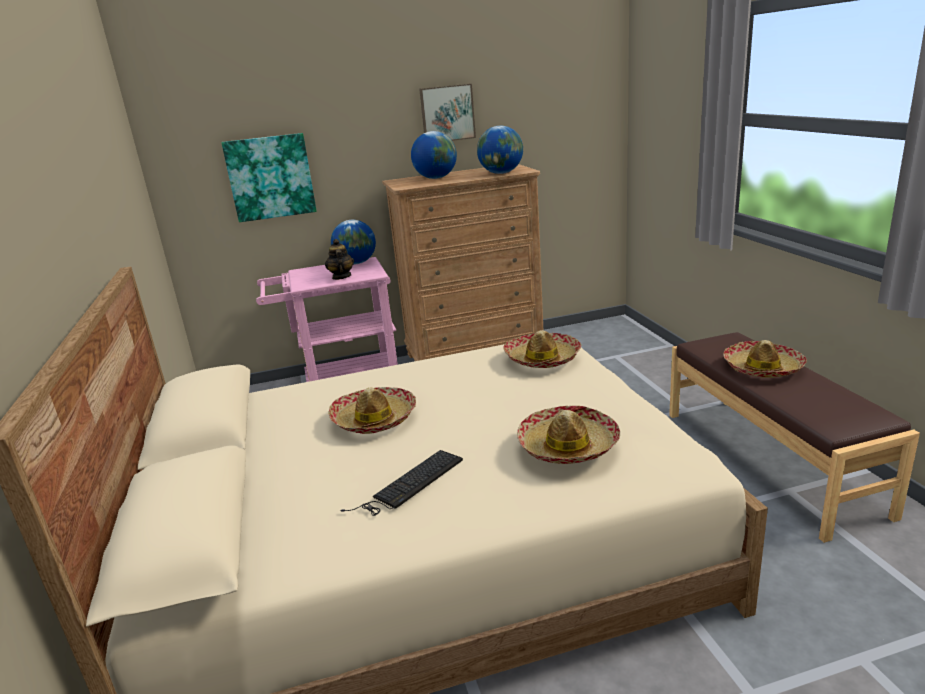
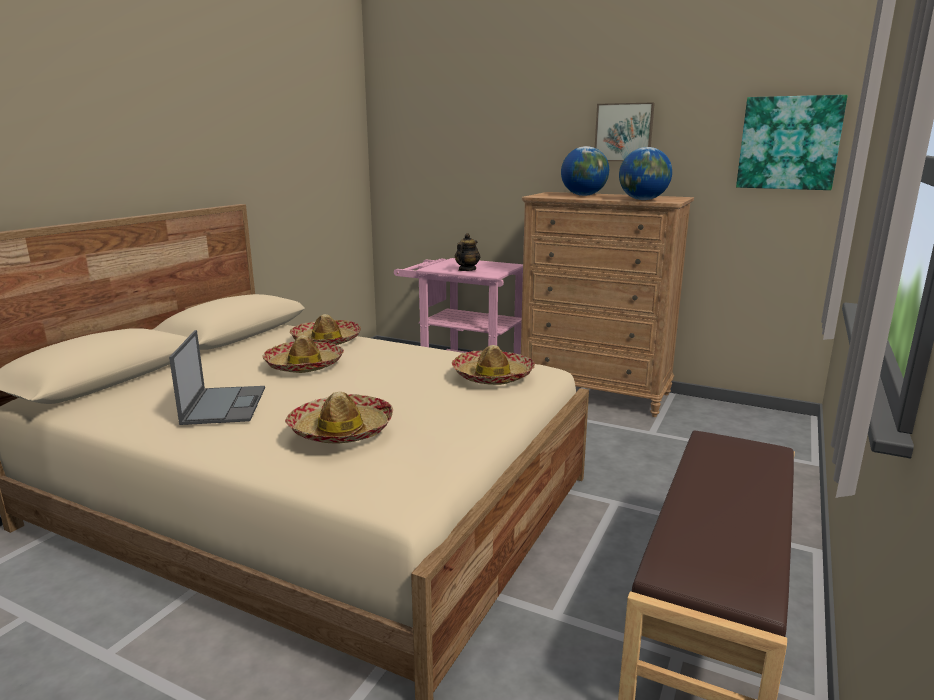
camera: 40 degrees right, 5 degrees down
picture [222,133,317,222] -> picture moved to [736,95,848,190]
globe [331,220,376,265] -> none
keyboard [341,450,463,516] -> laptop [169,330,265,425]
hat [723,340,807,378] -> hat moved to [290,314,361,345]

